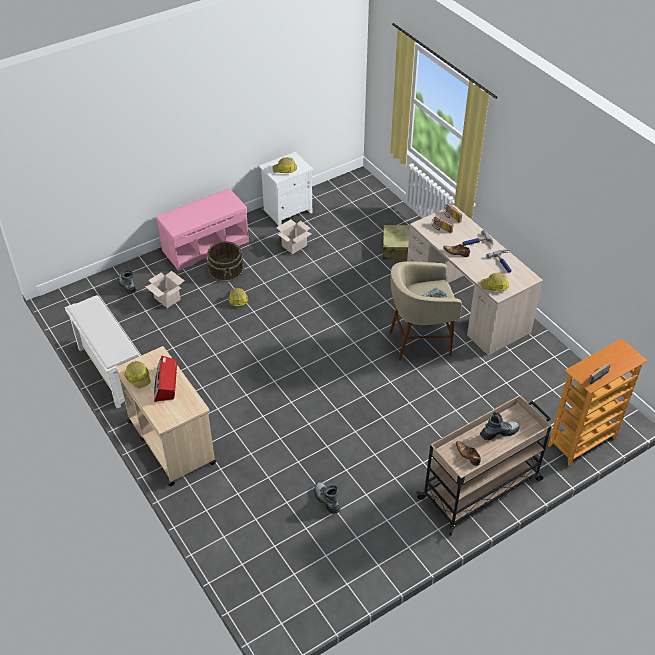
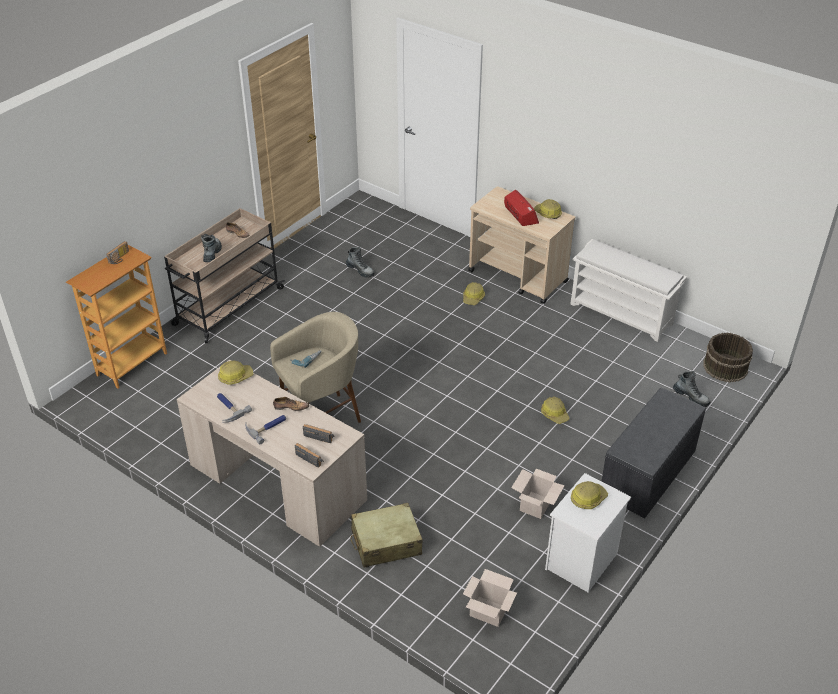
camera: 160 degrees right, 5 degrees down
cardboard box [145,271,185,308] -> cardboard box moved to [463,569,517,627]
pink bench [156,188,249,271] -> grey bench [602,388,706,518]
brown bucket [207,241,244,282] -> brown bucket moved to [703,332,753,382]
boot [480,412,520,440] -> boot turned 135 degrees clockwise [201,234,222,262]
none -> hard hat [463,282,485,305]

